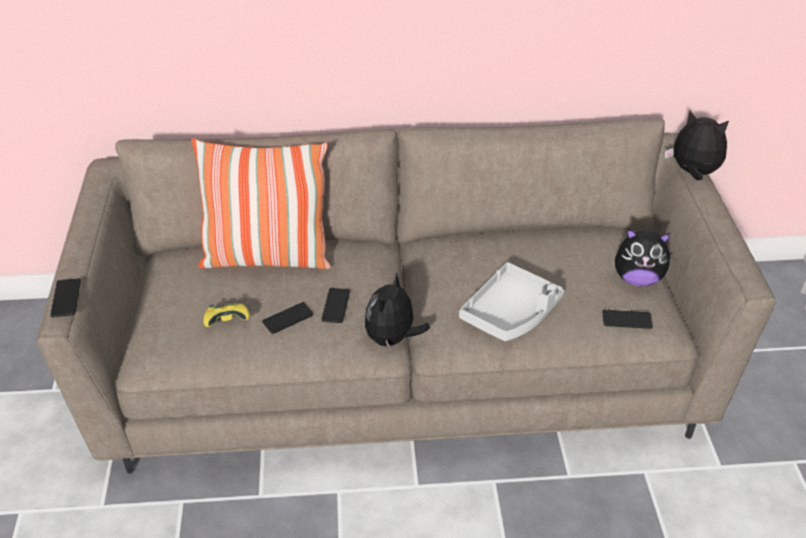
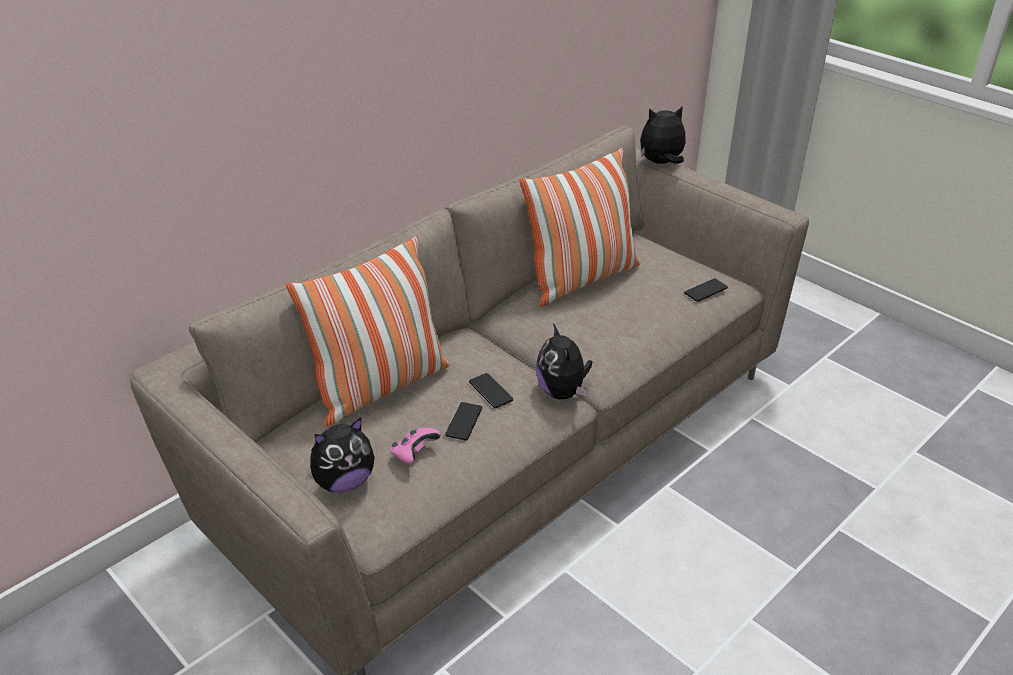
camera: 40 degrees left, 5 degrees down
phone [50,278,81,317] -> none
yellow game controller [204,302,250,327] -> pink game controller [390,428,441,464]
grey tray [459,262,564,341] -> none
plush toy [615,229,673,286] -> plush toy moved to [310,418,375,493]
none -> pillow [519,148,640,307]

